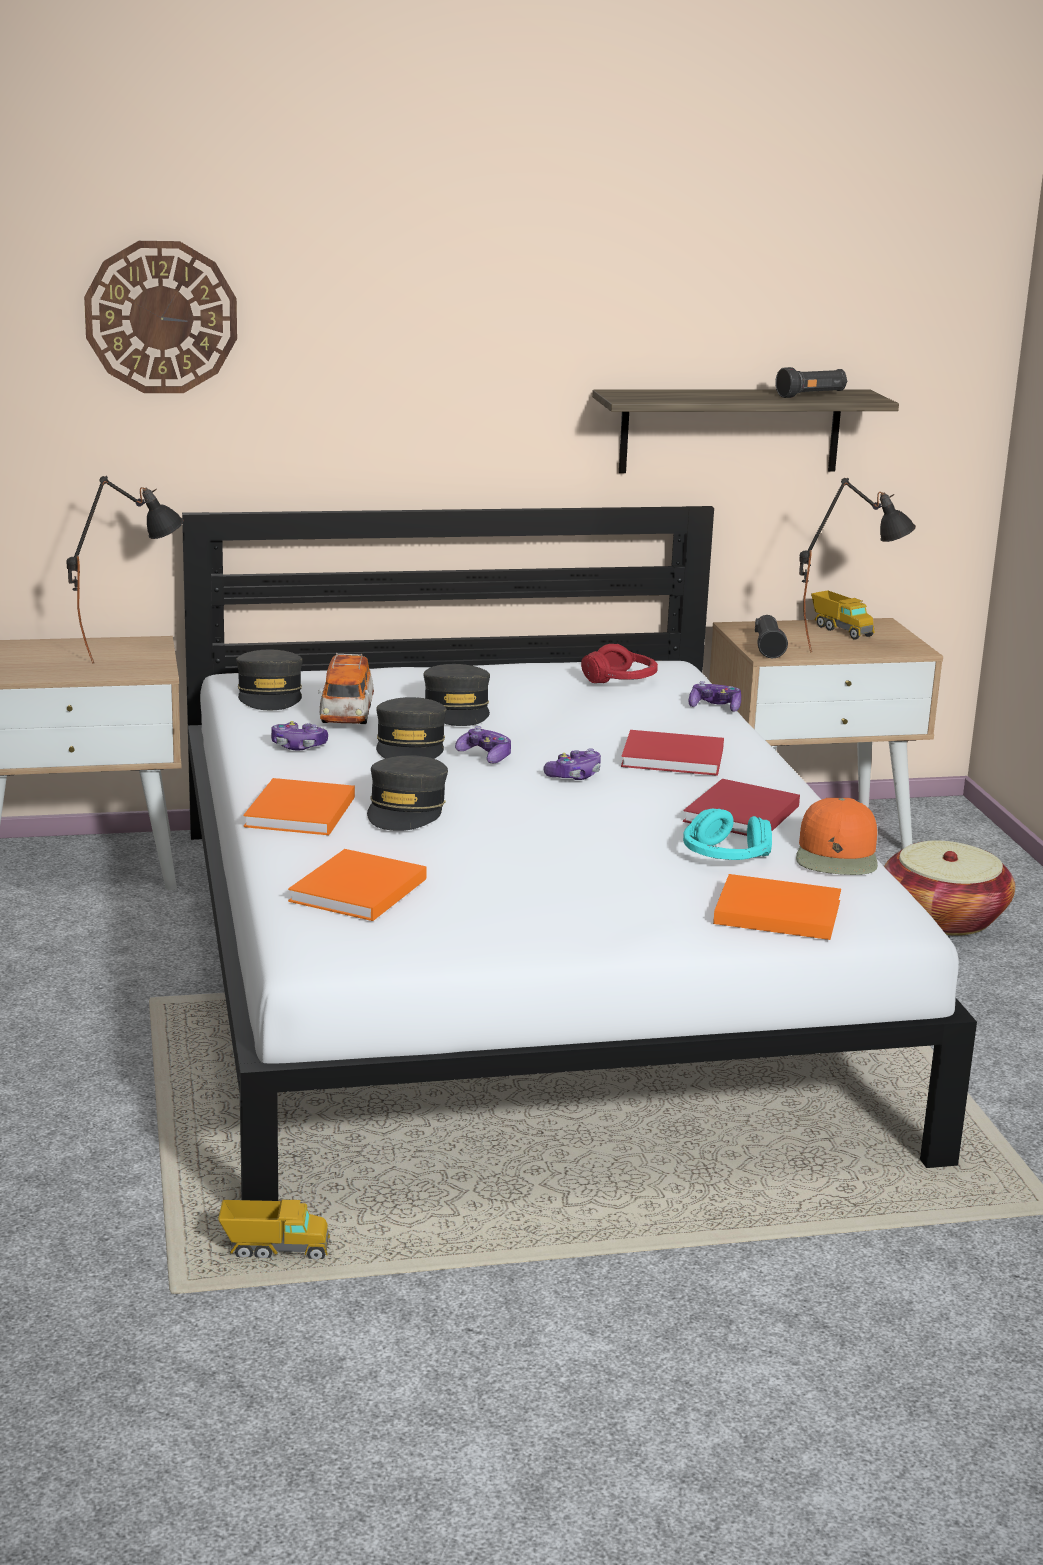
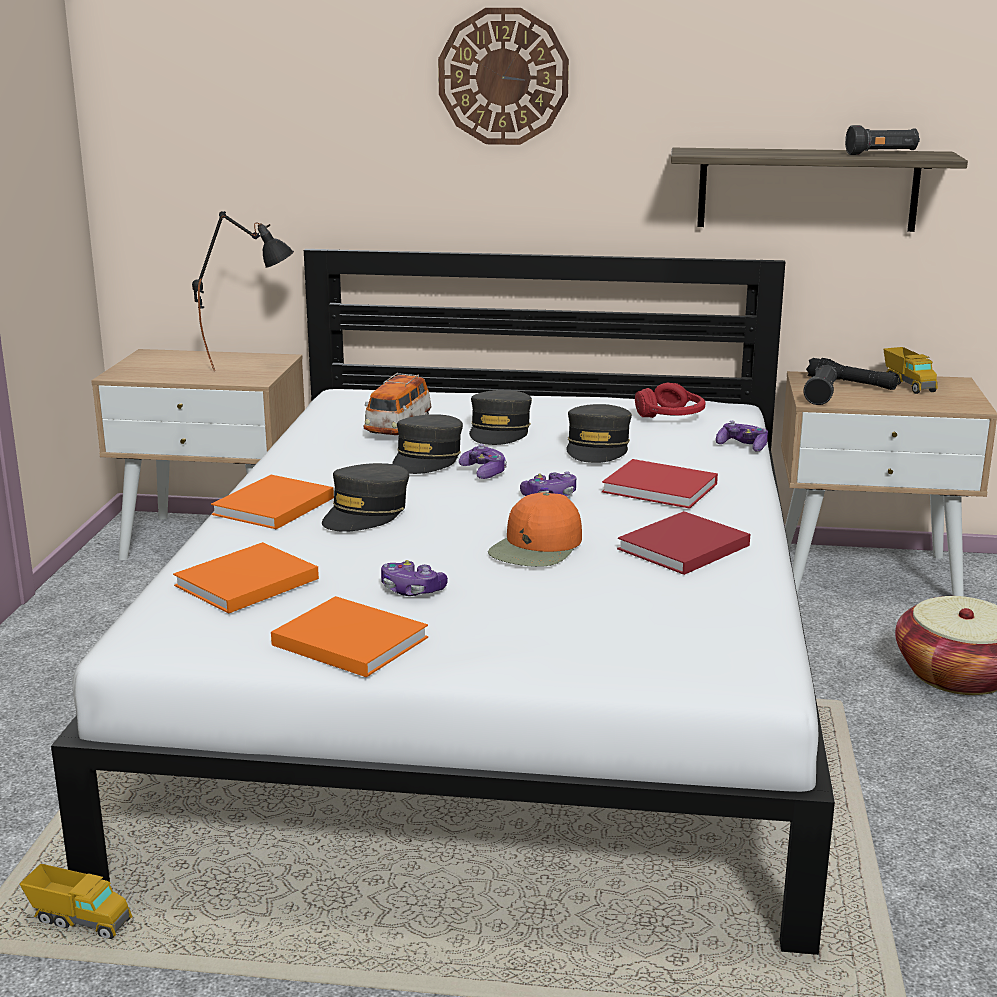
camera: 20 degrees right, 0 degrees up
wall clock [84,241,237,393] -> wall clock moved to [438,8,569,145]
grey cap [236,650,303,710] -> grey cap moved to [566,404,632,463]
game controller [271,721,328,750] -> game controller moved to [381,560,448,596]
turquoise headphones [683,809,772,860] -> none
orange book [713,874,841,940] -> orange book moved to [271,596,428,677]
orange cap [796,798,878,875] -> orange cap moved to [488,493,582,567]
black table lamp [799,478,916,653] -> none
none -> black flashlight [806,358,898,390]

